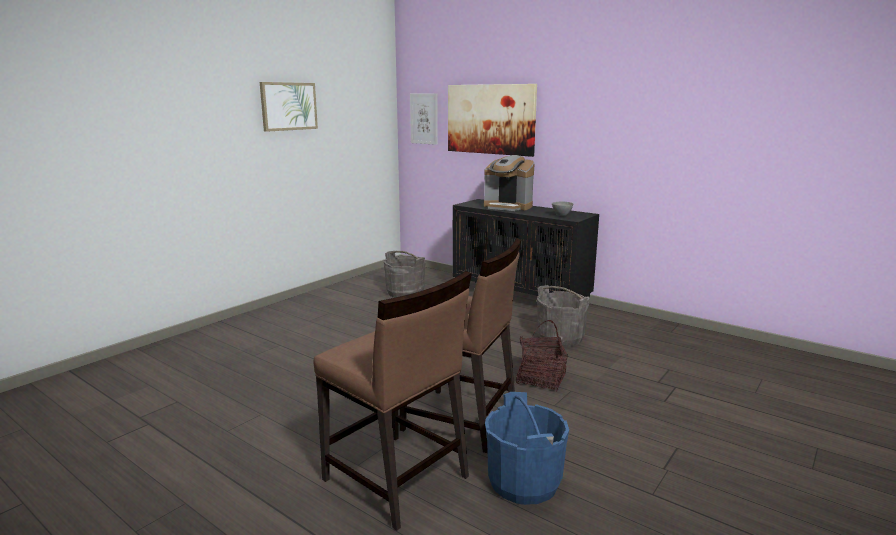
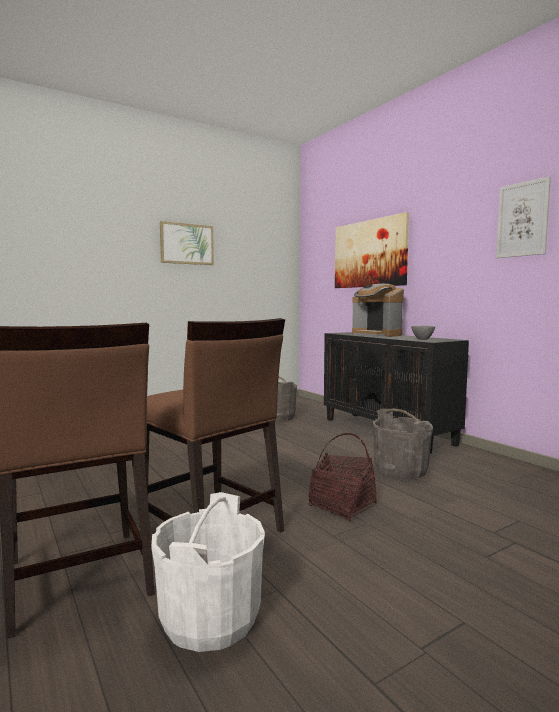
camera: 20 degrees right, 10 degrees down
picture [410,93,438,145] -> picture moved to [496,176,551,258]
blue bucket [485,392,569,505] -> white bucket [152,492,265,652]

